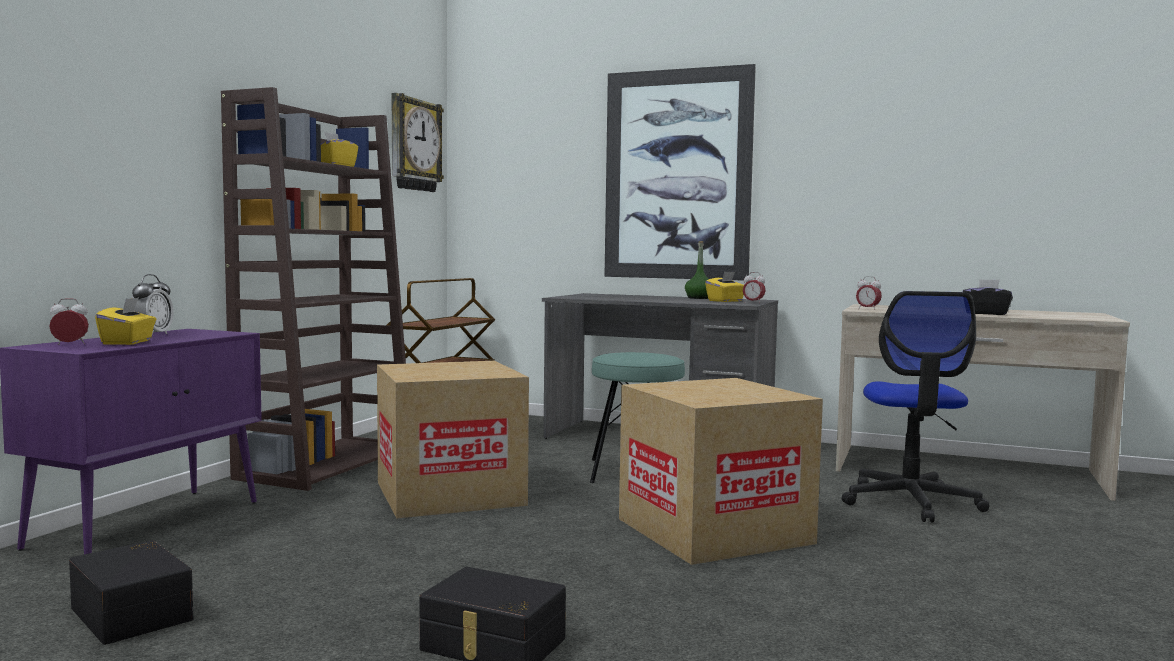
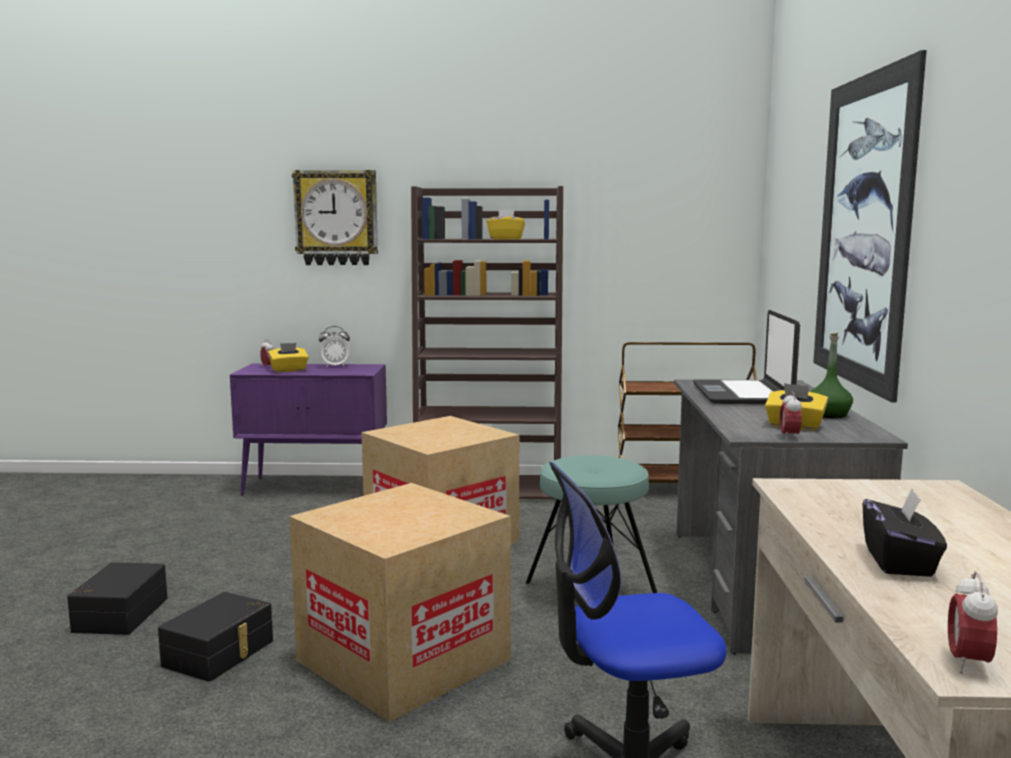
camera: 70 degrees right, 5 degrees up
black storage box [69,540,193,645] -> black storage box moved to [158,592,273,682]
wall clock [392,93,444,192] -> wall clock moved to [292,170,378,265]
alarm clock [856,276,882,309] -> alarm clock moved to [948,571,998,674]
none -> laptop [693,310,800,404]

